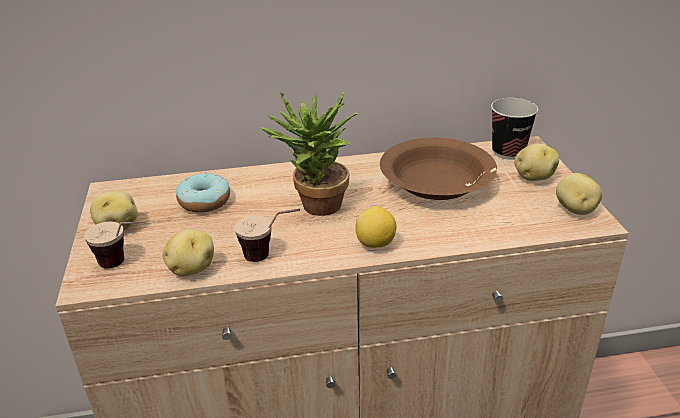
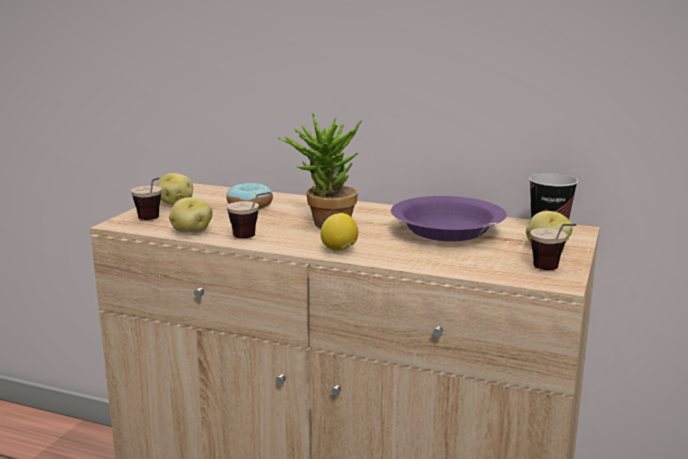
camera: 30 degrees right, 15 degrees down
brown bowl [380,138,497,200] -> purple bowl [391,196,507,242]
potato [556,173,602,215] -> cup [530,224,576,270]

